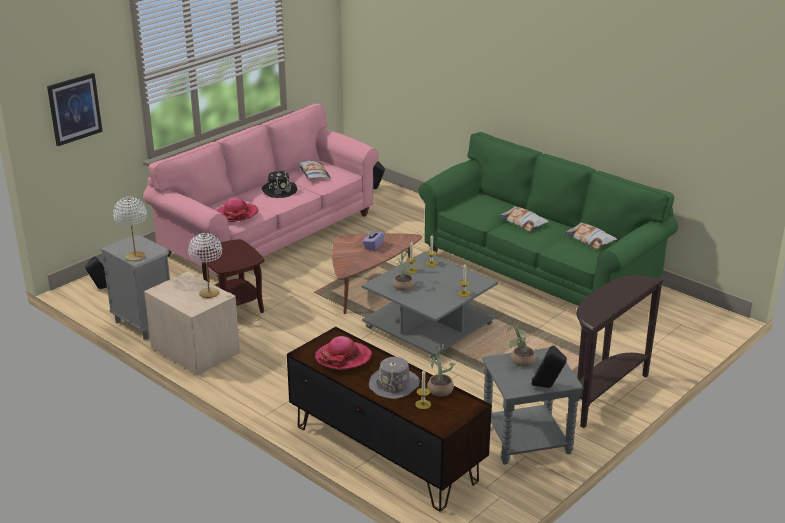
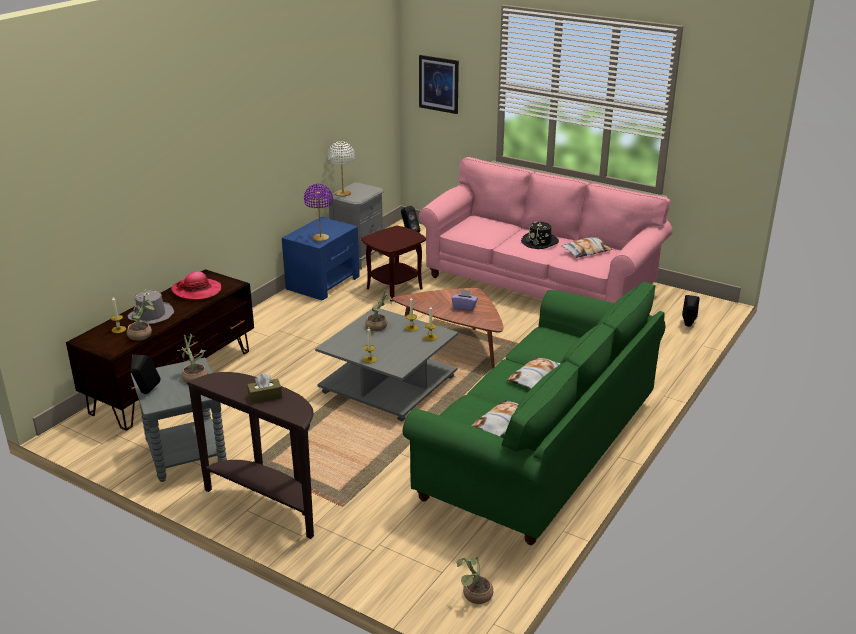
camera: 80 degrees right, 0 degrees up
beige nightstand [144,271,240,375] -> blue nightstand [282,217,360,301]
white table lamp [188,233,222,298] -> purple table lamp [304,184,333,241]
hat [216,198,258,222] -> none
none -> brown tissue box [247,373,282,404]
none -> potted plant [457,557,493,604]

